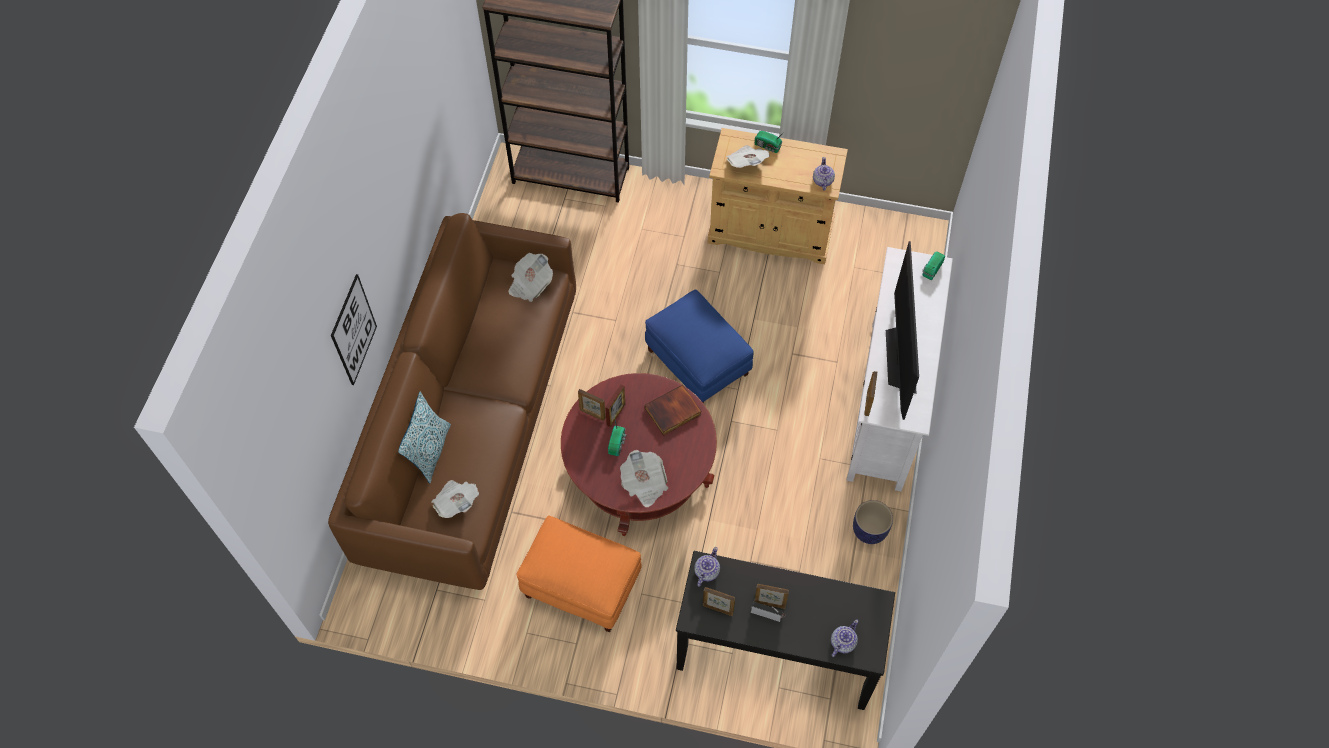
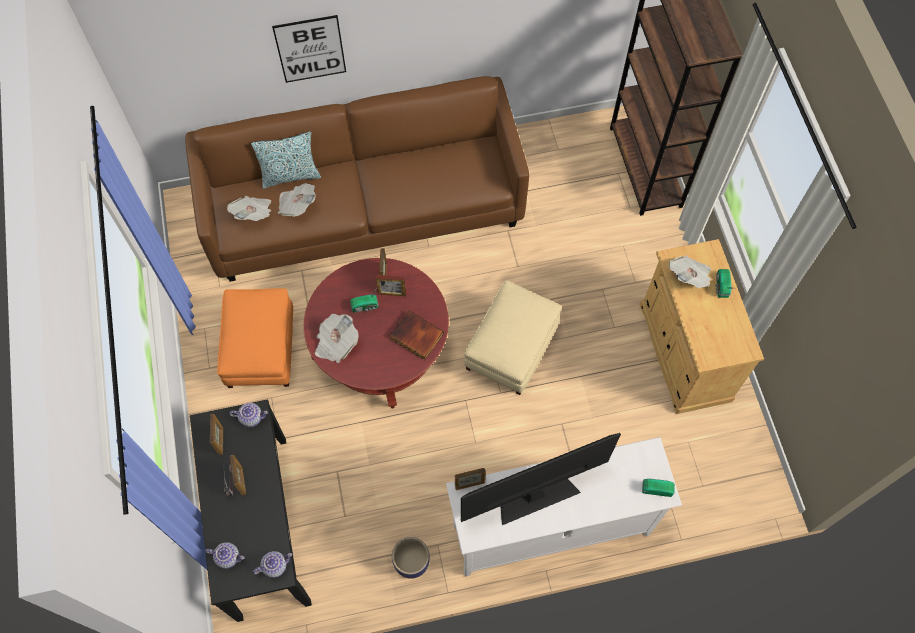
camera: 65 degrees right, 5 degrees up
newspaper [508,253,553,302] -> newspaper moved to [278,183,316,217]
blue ottoman [645,289,754,404] -> beige ottoman [464,280,562,395]
teapot [813,157,835,191] -> teapot moved to [253,551,292,578]

